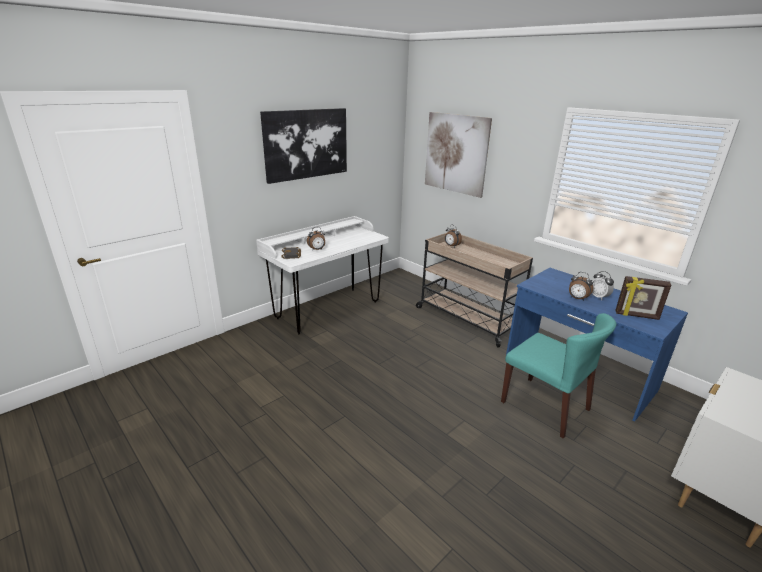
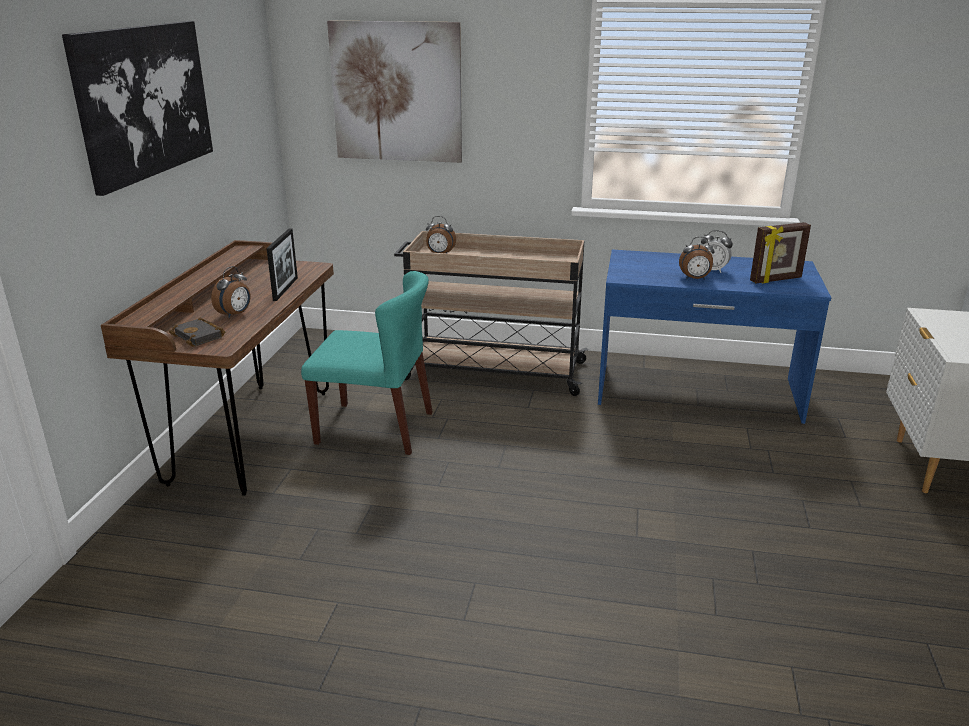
camera: 35 degrees left, 0 degrees up
white desk [256,216,389,334] -> brown desk [101,240,334,496]
turquoise chair [501,313,616,439] -> turquoise chair moved to [301,271,432,455]
none -> picture frame [267,229,298,301]

